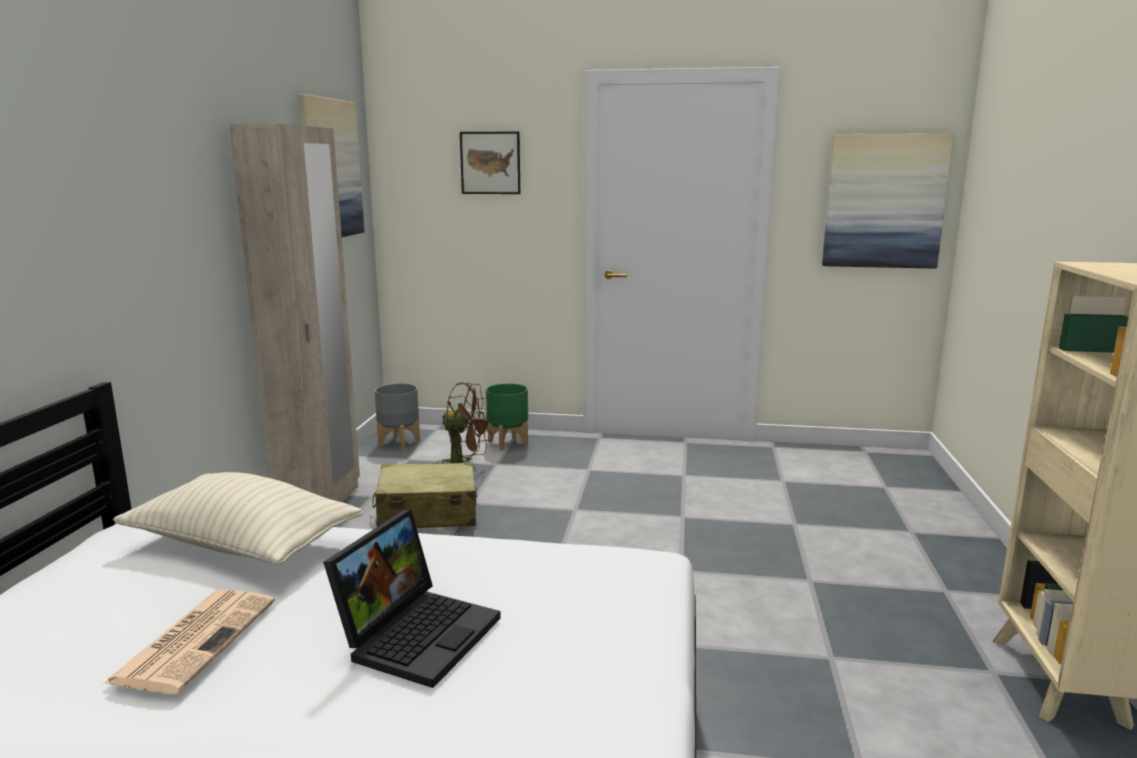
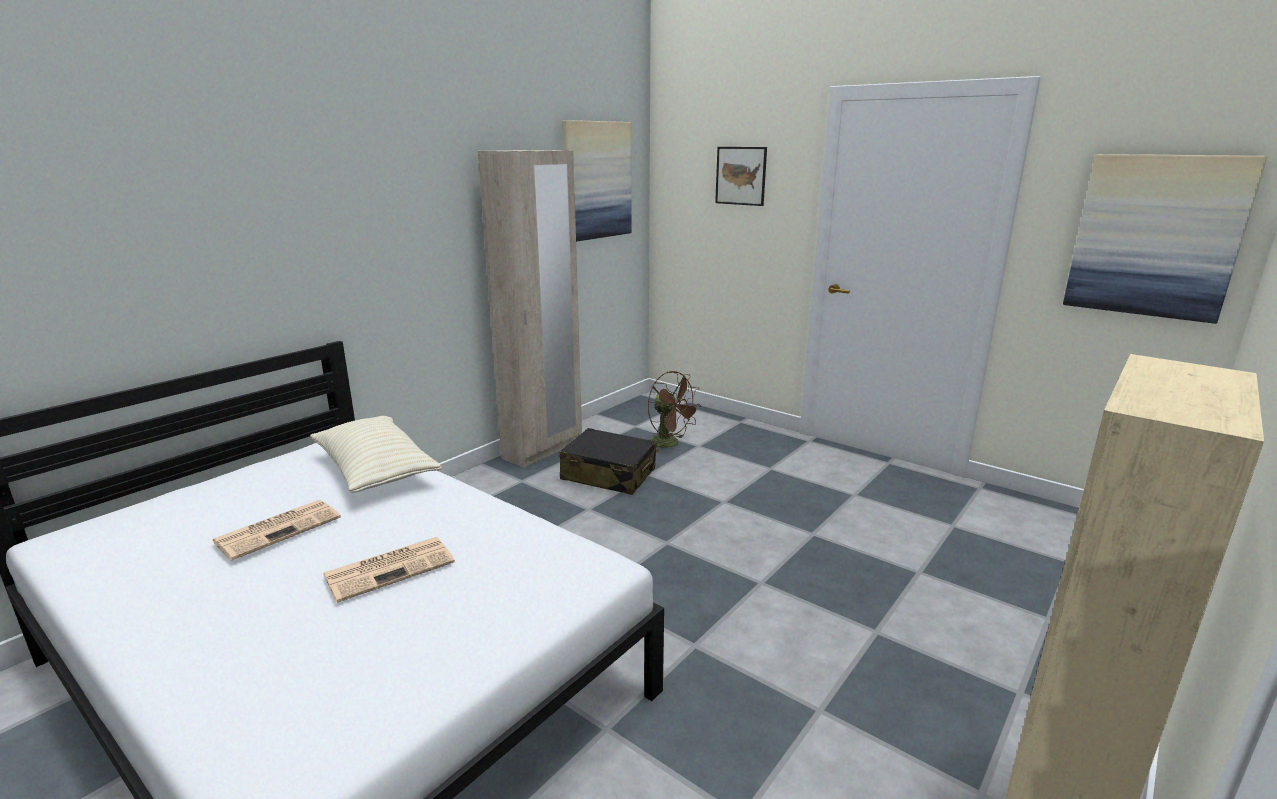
camera: 30 degrees right, 5 degrees up
laptop [323,510,501,688] -> newspaper [323,537,455,603]
beige suitcase [372,462,477,528] -> black suitcase [560,428,657,495]
grey planter [375,383,420,450] -> none
green planter [486,383,528,451] -> none

